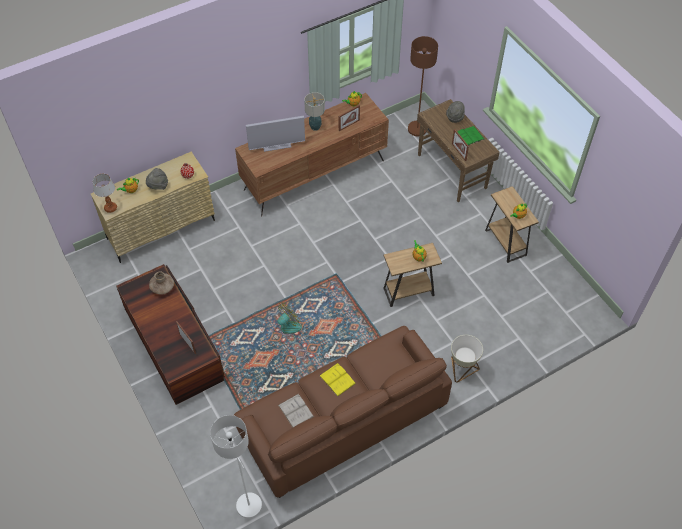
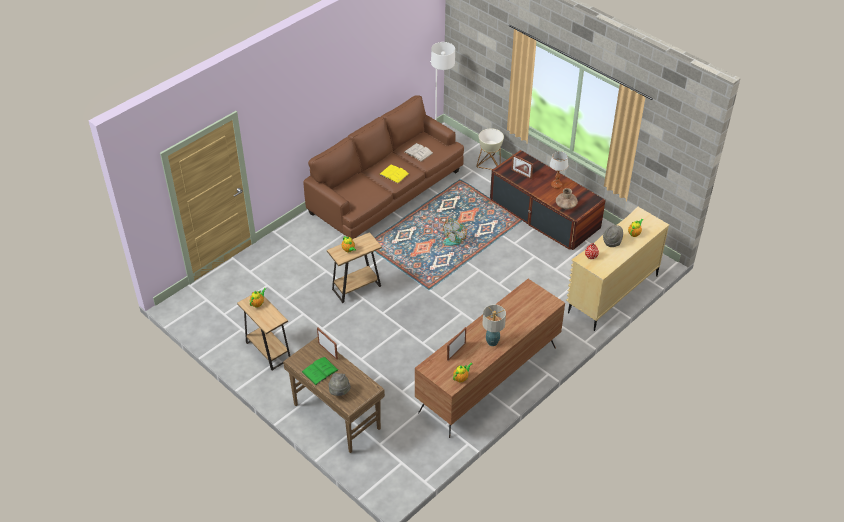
camera: 165 degrees right, 10 degrees down
table lamp [93,174,117,213] -> table lamp moved to [550,151,568,189]
television [246,116,305,152] -> none
brown floor lamp [408,36,438,136] -> none
planter [451,335,483,382] -> planter moved to [476,128,504,170]

